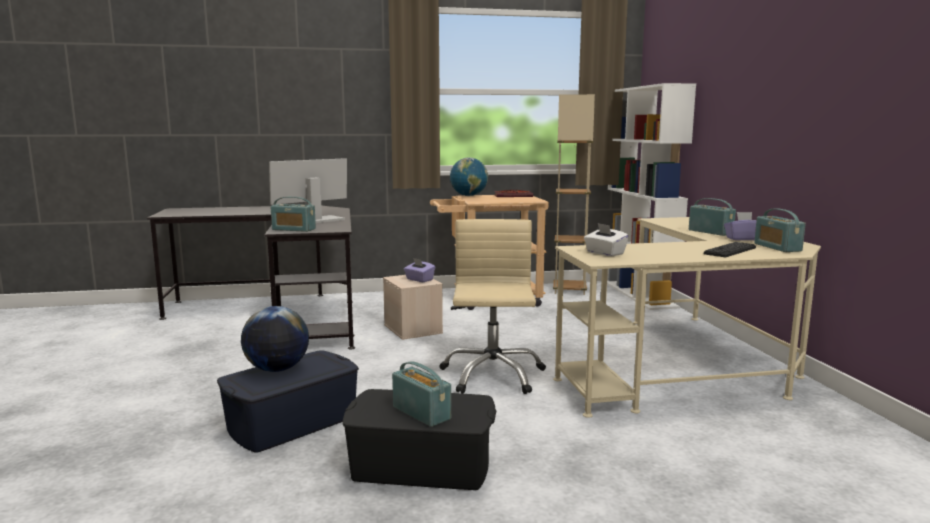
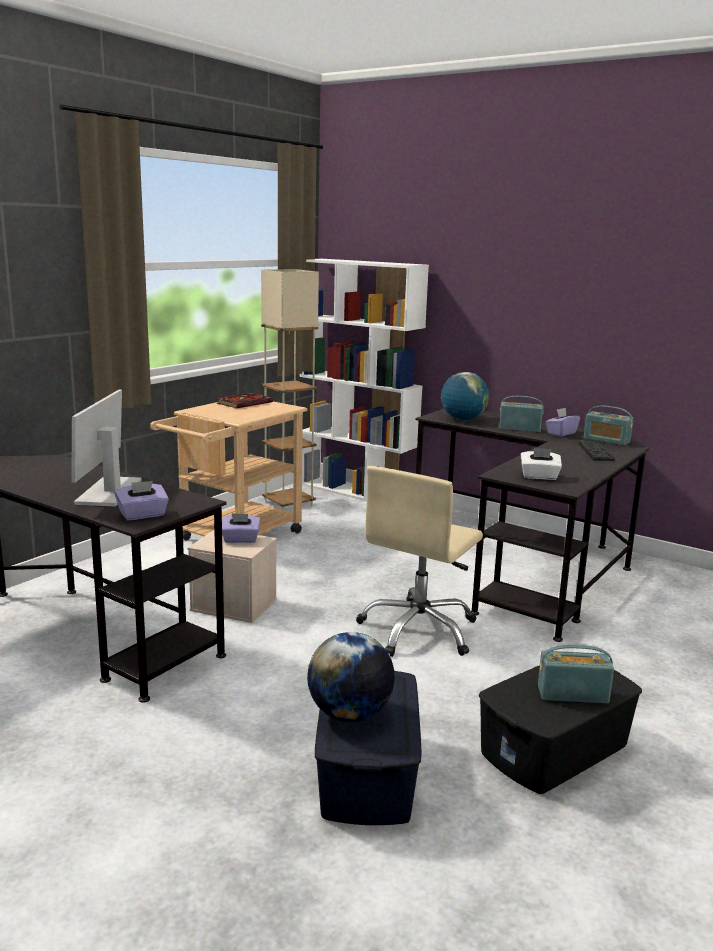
camera: 45 degrees left, 5 degrees up
radio [271,197,316,232] -> purple tissue box [114,481,169,521]
beige office chair [439,219,546,394] -> beige office chair turned 105 degrees counterclockwise [356,466,483,657]
globe [450,157,488,196] -> globe moved to [441,372,489,420]
beige desk [553,217,821,418] -> black desk [416,409,649,642]

